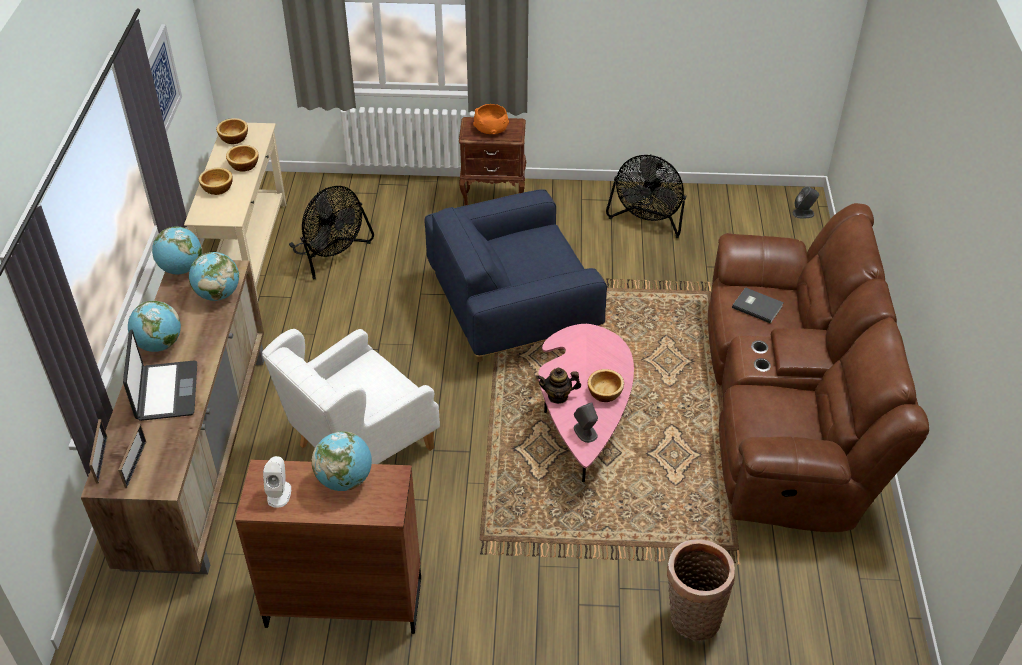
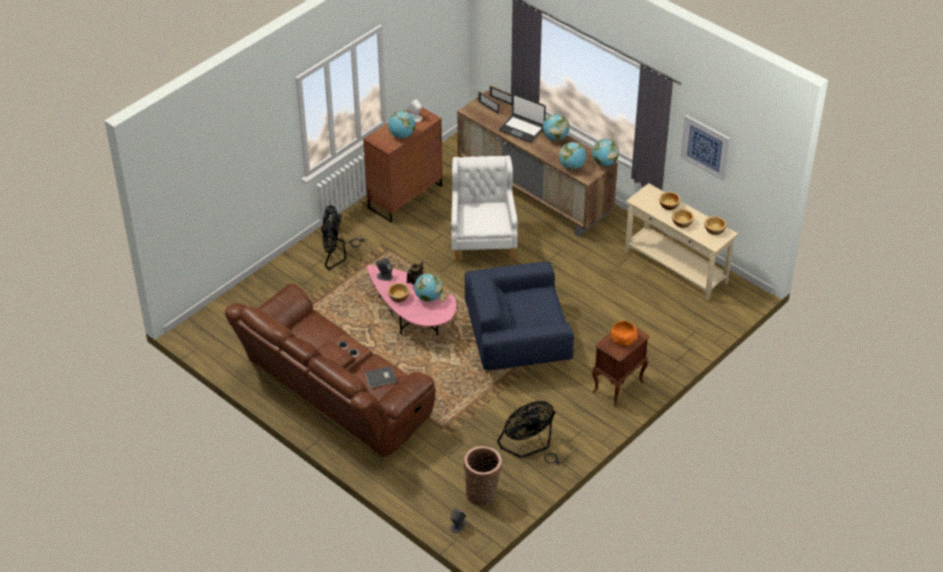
camera: 130 degrees right, 0 degrees up
black fan [289,186,374,280] -> black fan moved to [321,205,365,270]
blue armchair [424,189,607,362] -> blue armchair turned 120 degrees counterclockwise [465,262,574,374]
basket [667,539,735,641] -> basket moved to [464,446,502,506]
none -> globe [414,273,443,302]

